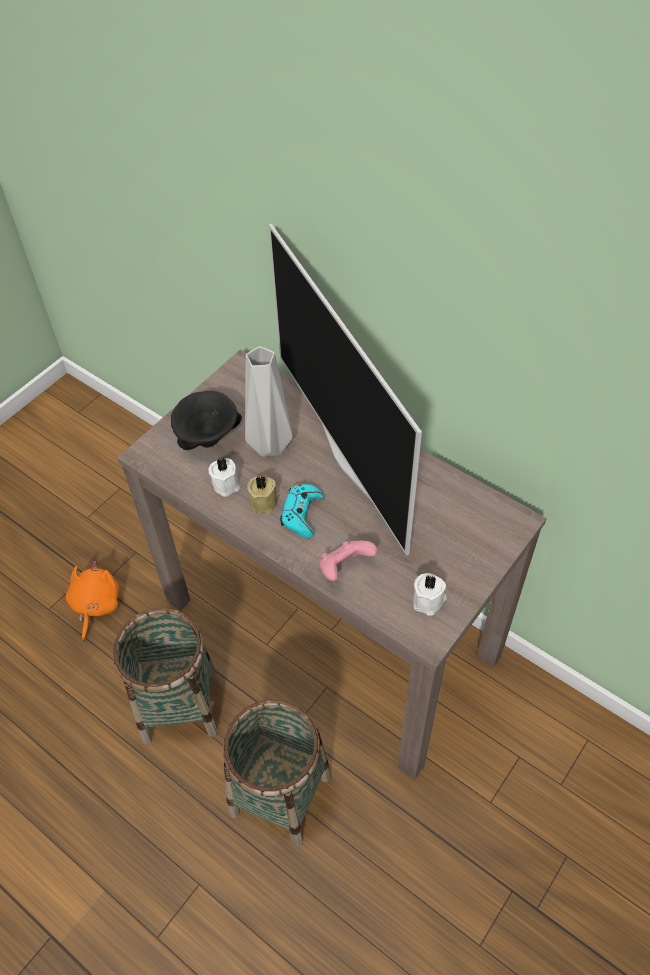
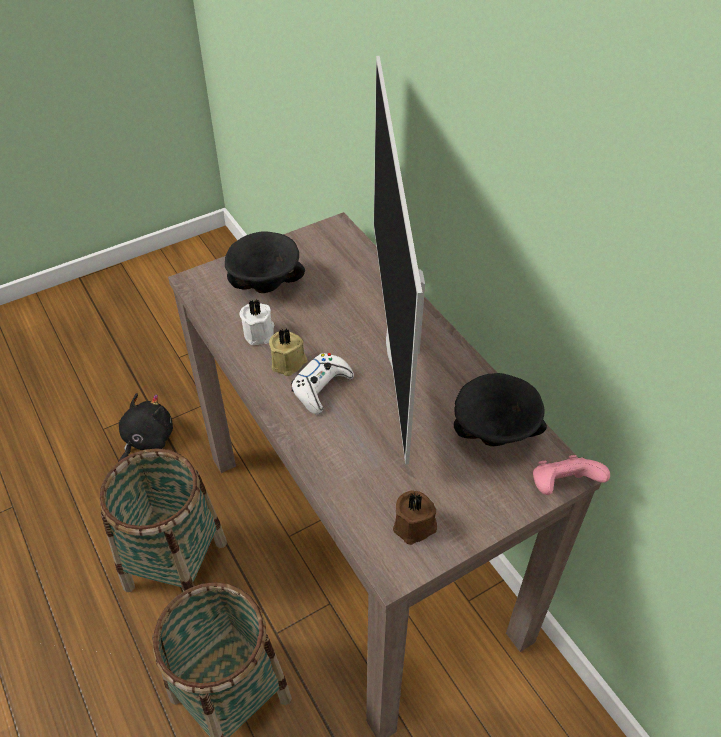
camera: 20 degrees right, 5 degrees down
orange plush toy [66,561,119,641] -> black plush toy [119,393,173,461]
grey vase [245,346,293,457] -> none
turquoise game controller [280,484,325,538] -> white game controller [291,353,354,414]
pink game controller [319,540,378,581] -> pink game controller moved to [533,455,610,495]
white candle [413,573,447,616] -> brown candle [393,490,437,545]
none -> black bowl [454,373,547,446]

